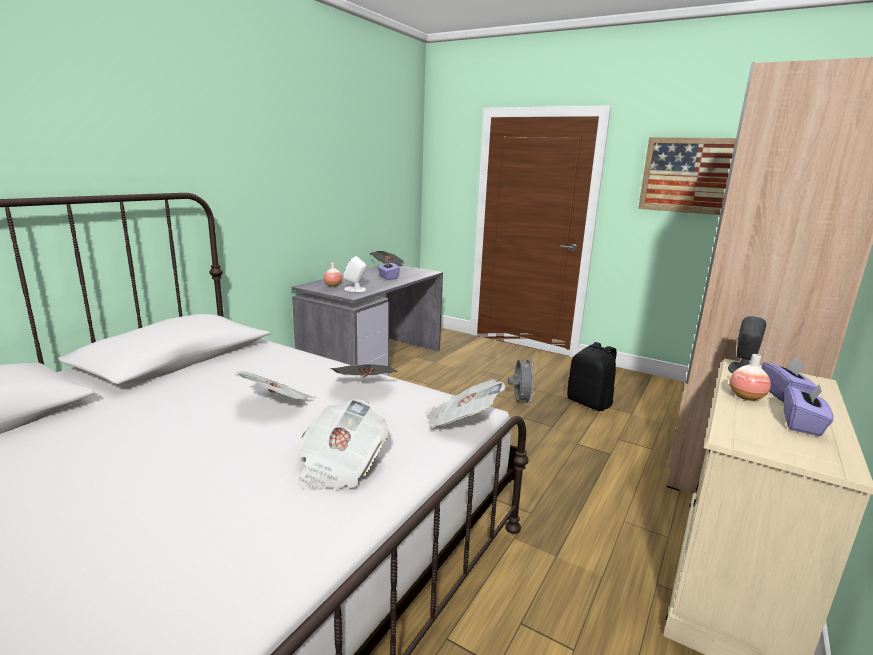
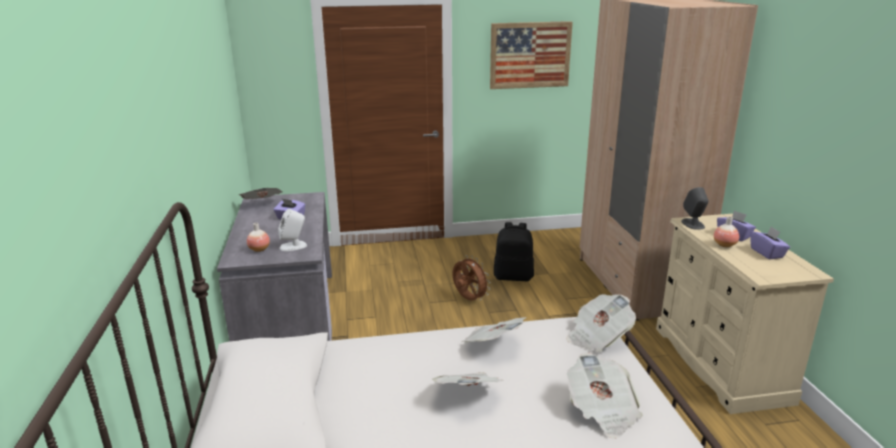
camera: 40 degrees left, 5 degrees up
grey fan [508,357,535,406] -> brown fan [453,255,490,301]

